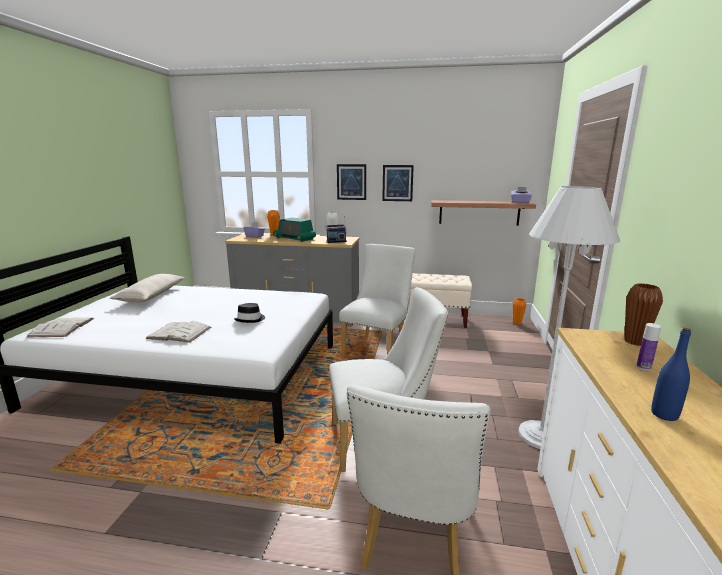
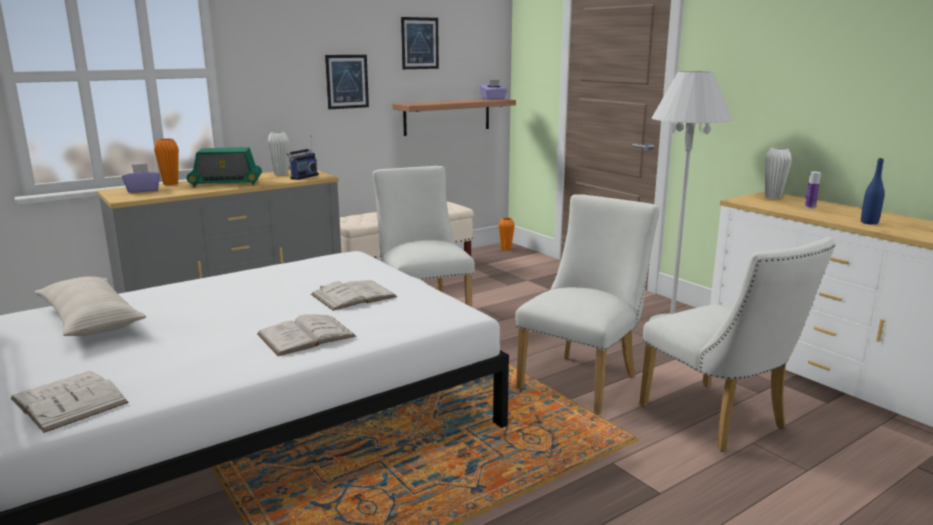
camera: 45 degrees left, 0 degrees up
black hat [234,303,265,323] -> white book [311,280,397,311]
picture [337,164,366,200] -> picture moved to [401,17,439,69]
brown vase [624,283,663,346] -> white vase [765,147,792,199]

